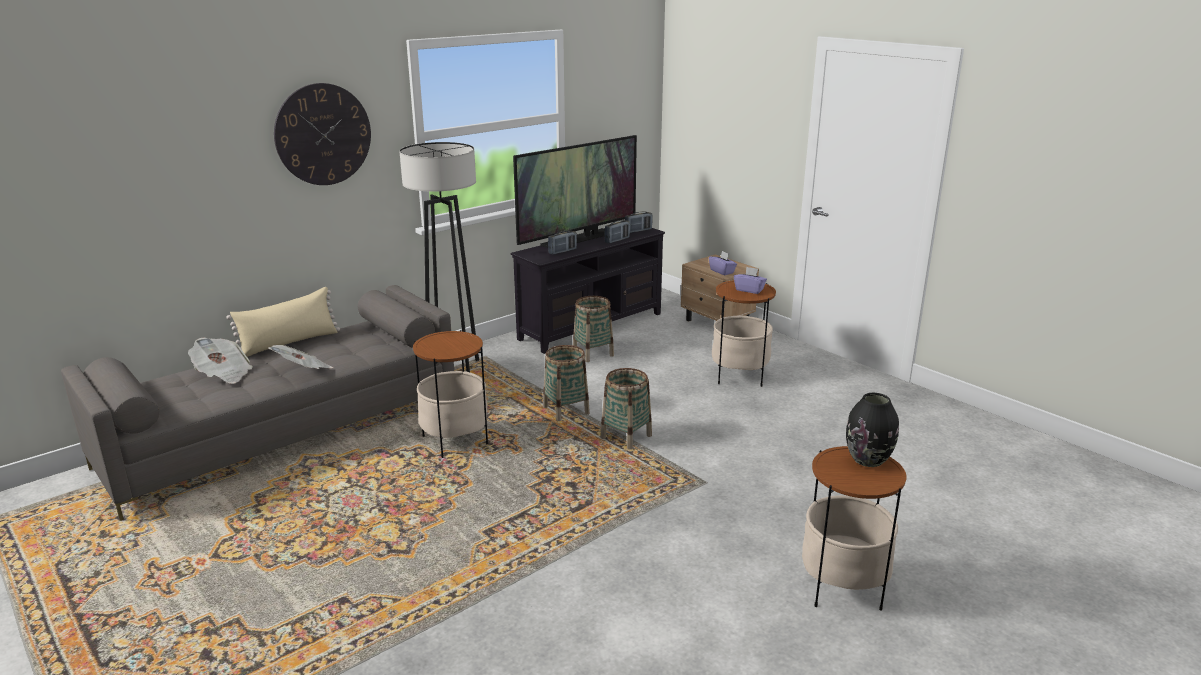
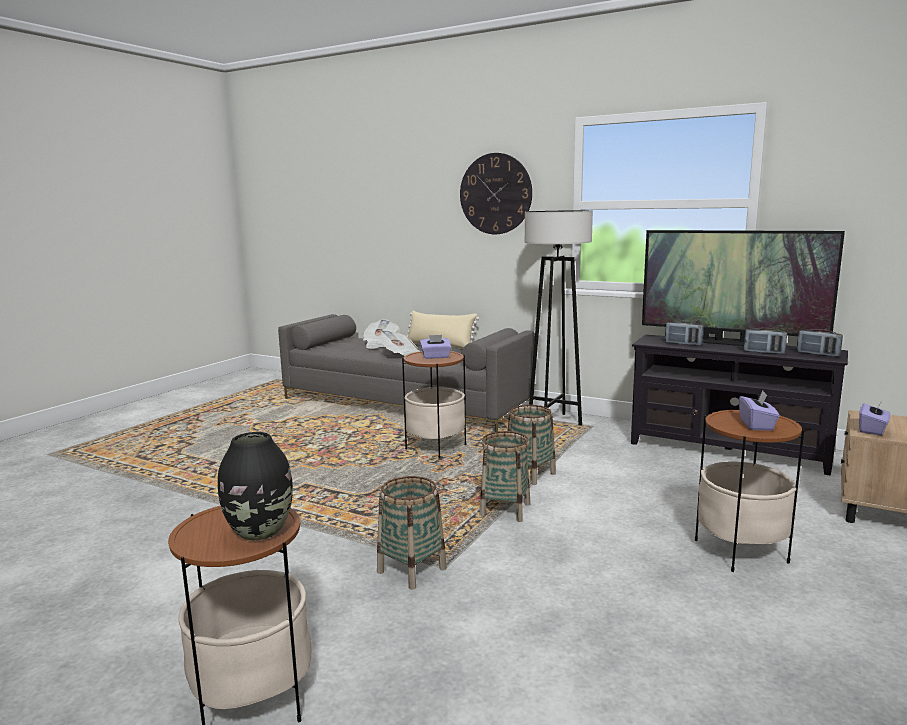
camera: 70 degrees right, 10 degrees down
basket [573,296,614,362] -> basket moved to [377,476,447,590]
none -> purple tissue box [420,335,451,359]

